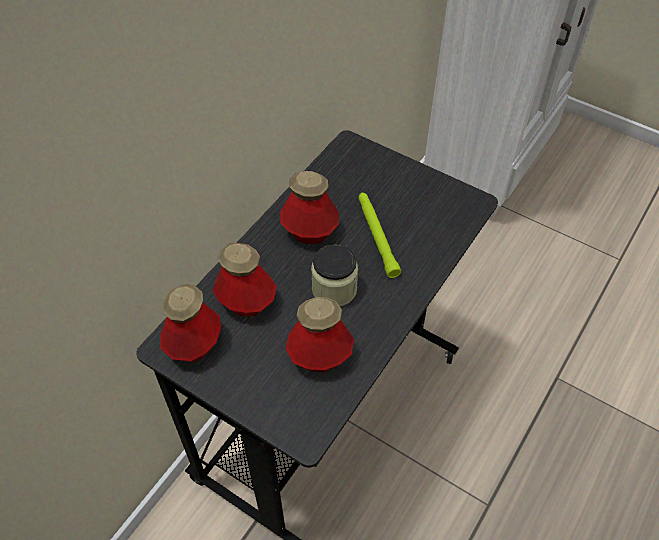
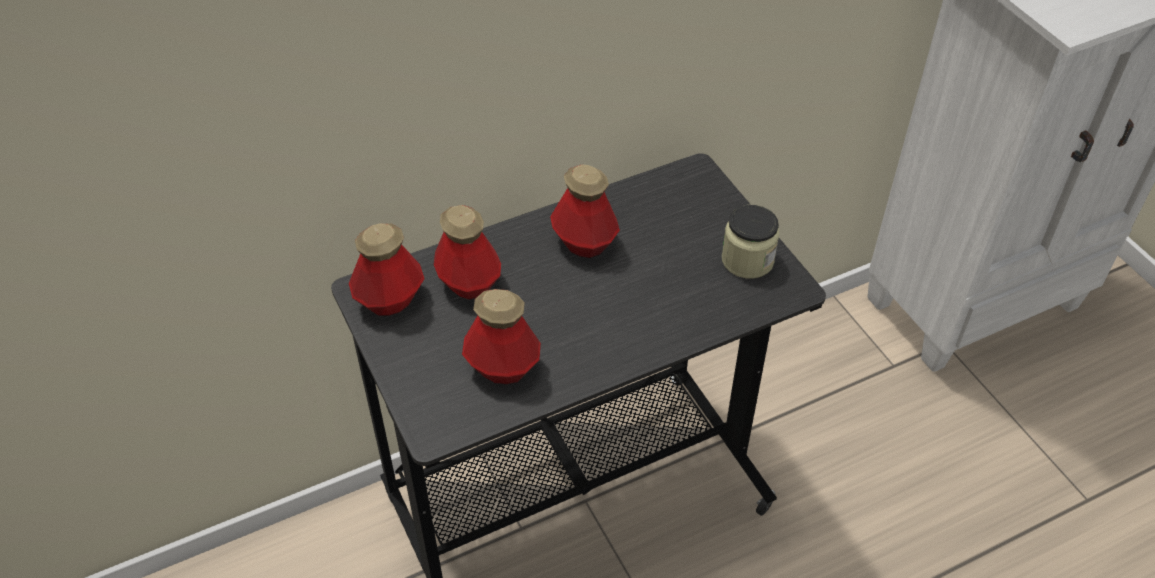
camera: 30 degrees right, 5 degrees down
jar [311,245,358,307] -> jar moved to [722,205,779,279]
green flashlight [359,193,401,278] -> none

